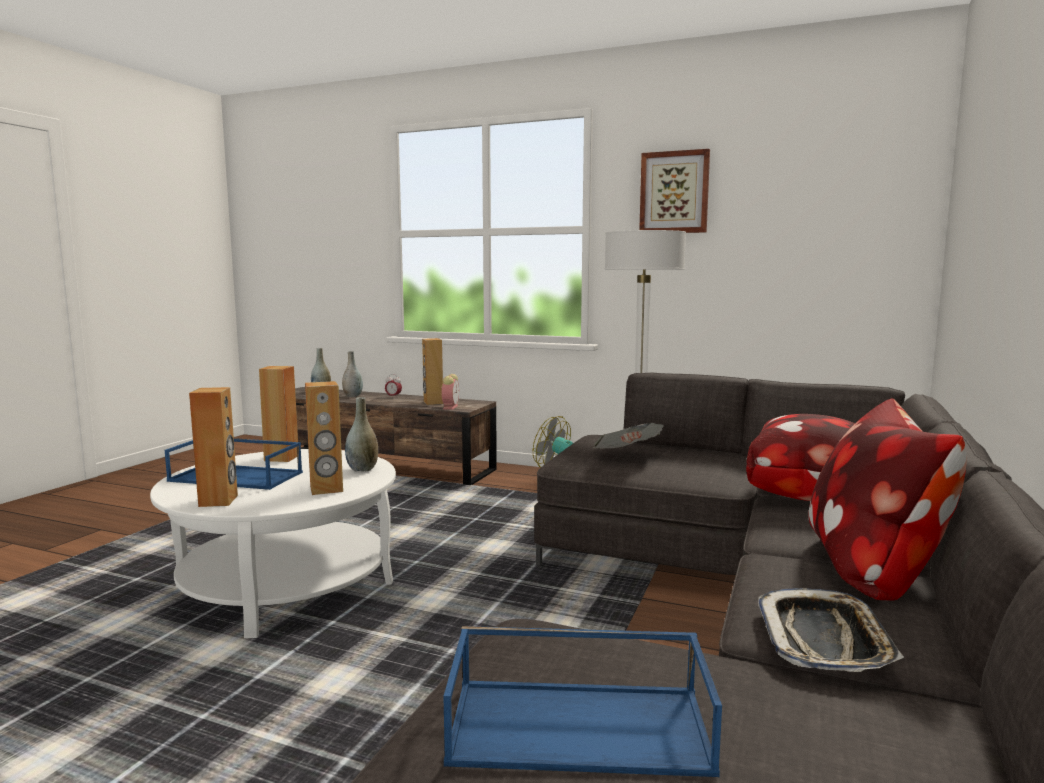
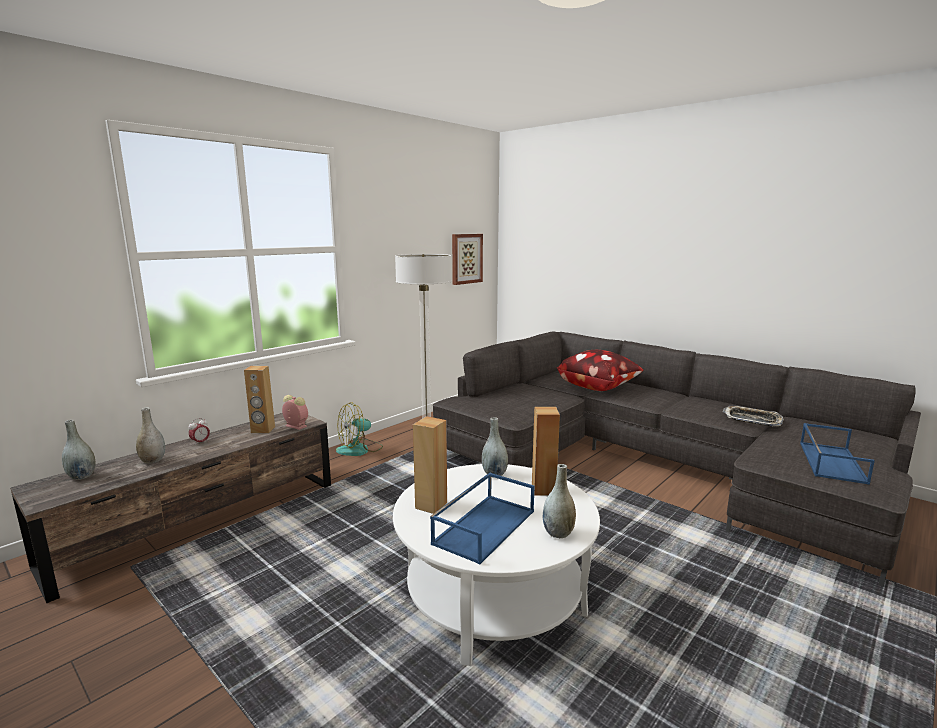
camera: 70 degrees left, 5 degrees up
brown speaker [189,387,238,507] -> grey vase [543,464,576,538]
newspaper [593,423,664,449] -> none
picture [639,149,710,233] -> picture moved to [452,234,483,285]
pillow [808,398,967,601] -> none

